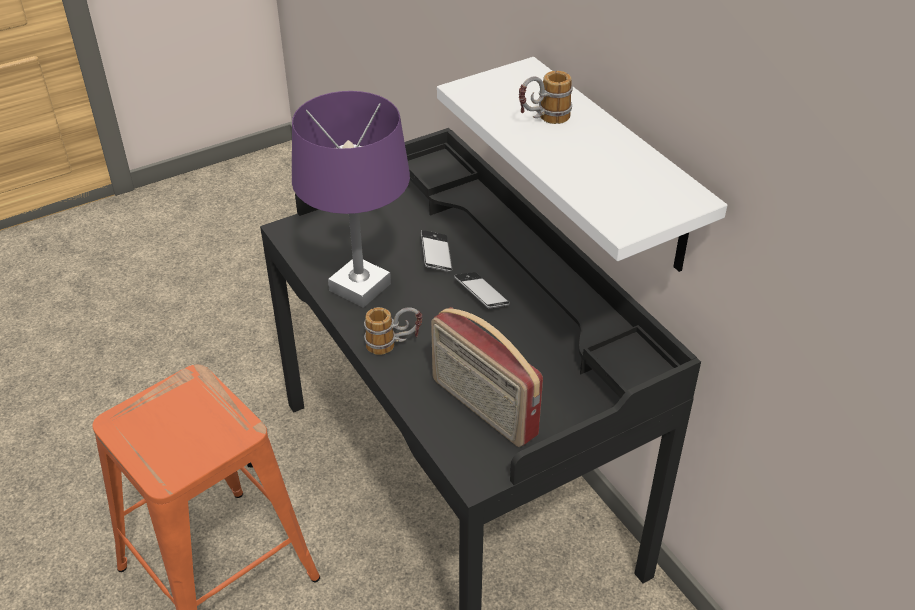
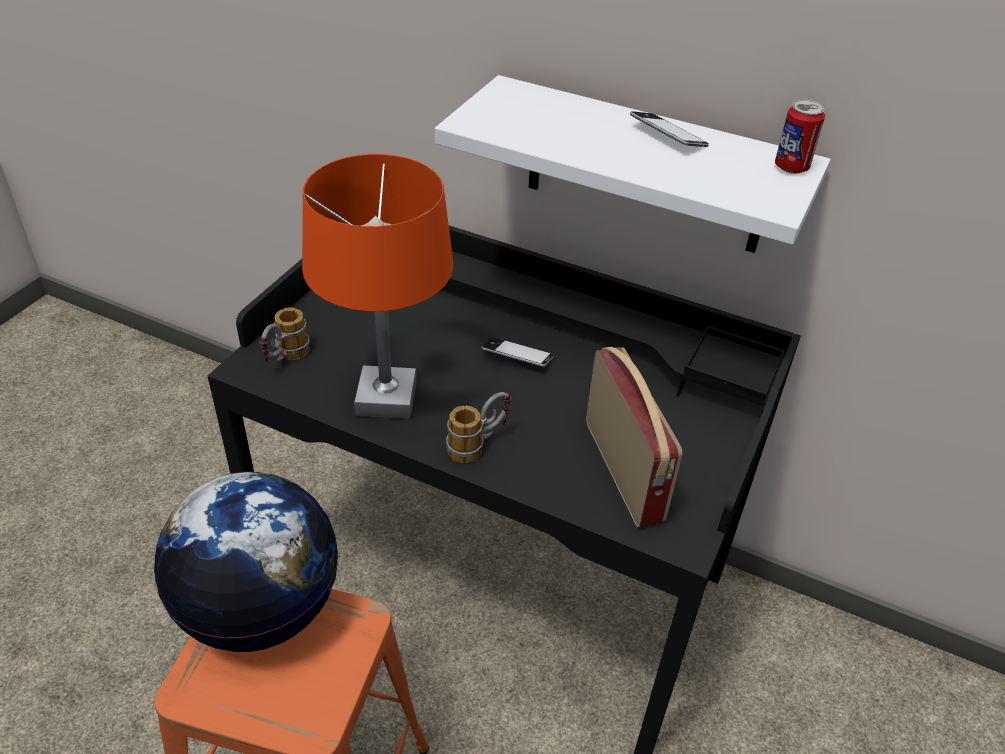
camera: 35 degrees left, 0 degrees up
purple table lamp [292,91,410,308] -> orange table lamp [302,154,453,419]
phone [421,230,452,272] -> phone moved to [630,111,709,147]
radio [431,307,543,447] -> radio turned 120 degrees counterclockwise [586,347,682,527]
mug [519,71,573,124] -> mug moved to [260,307,310,362]
none -> globe [154,472,338,652]
none -> can [775,100,825,174]

